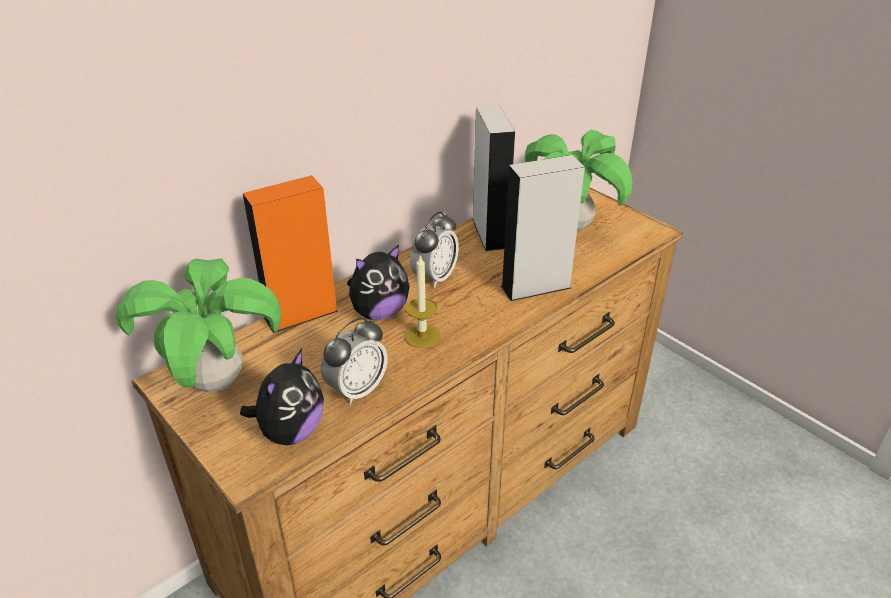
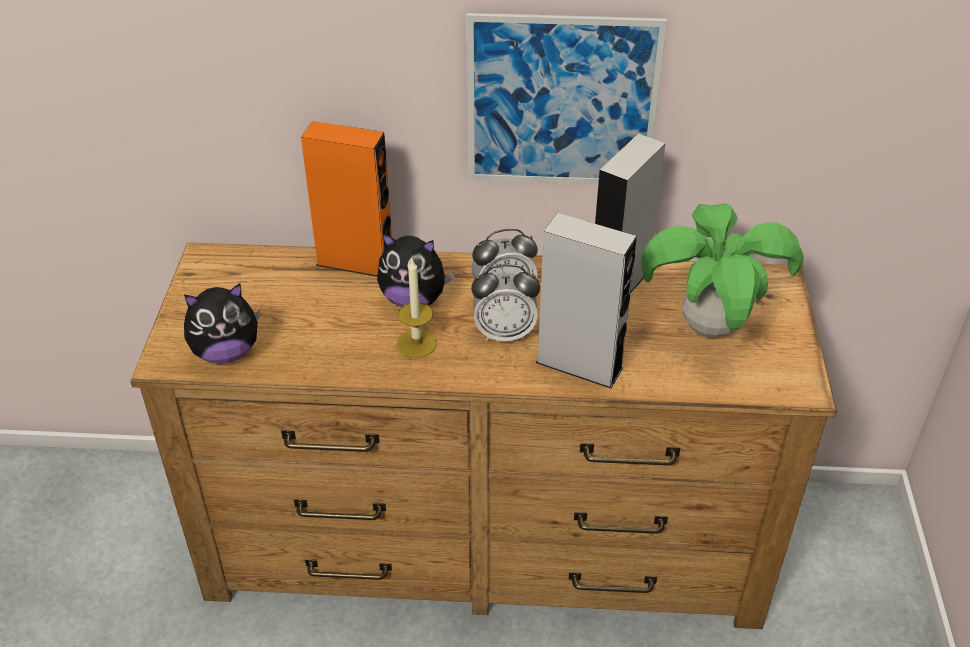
camera: 45 degrees right, 5 degrees up
potted plant [116,258,281,392] -> none
alarm clock [321,318,388,405] -> alarm clock moved to [471,264,540,341]
none -> picture [467,13,667,184]

